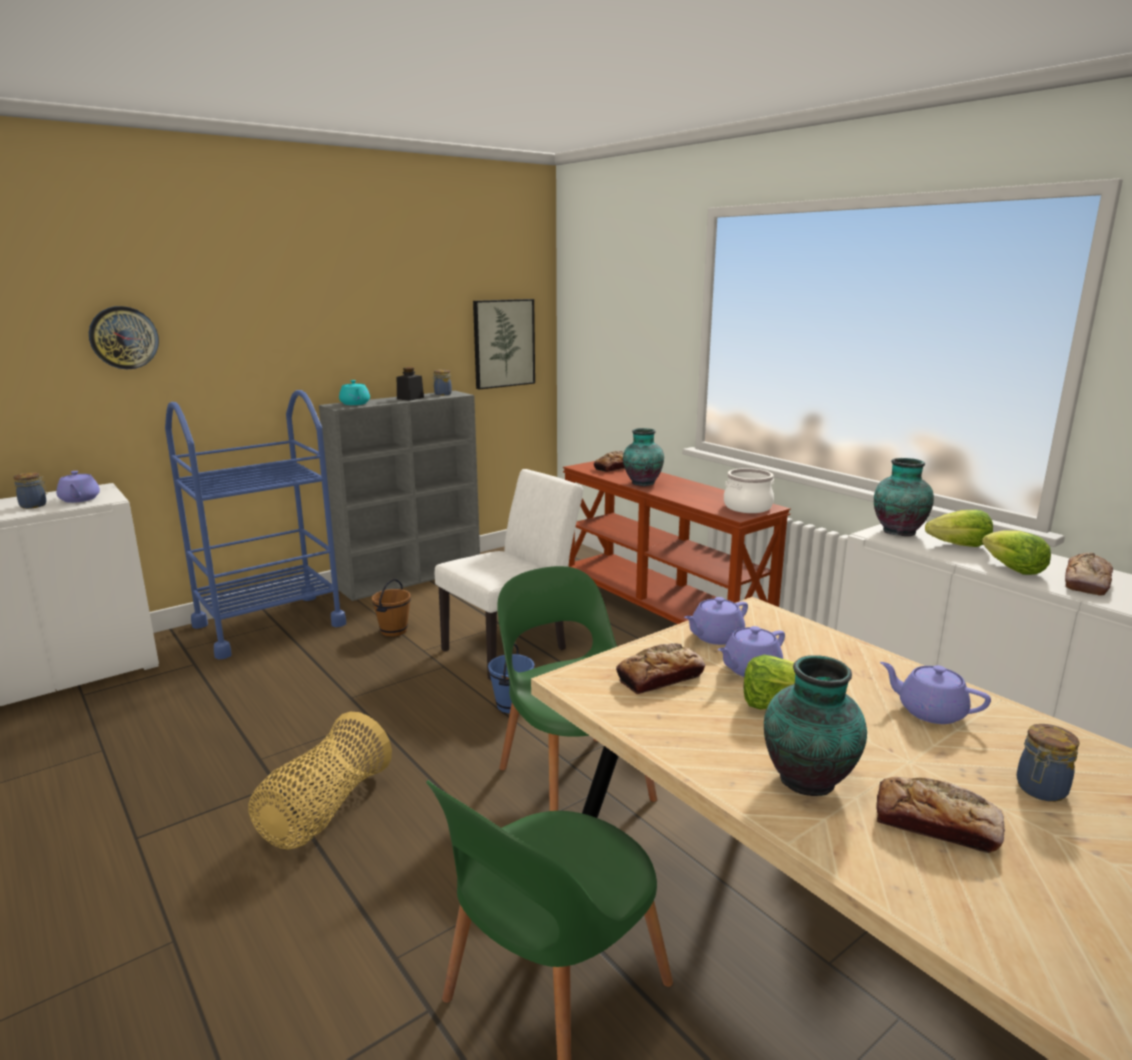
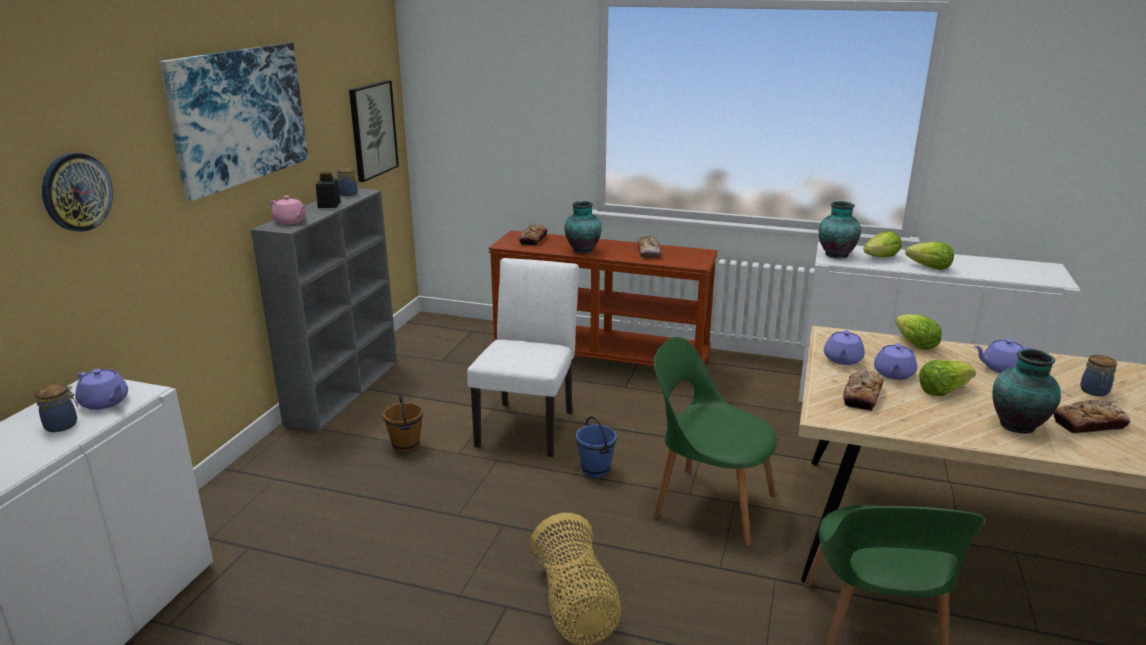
camera: 35 degrees left, 5 degrees up
blue cart [165,390,346,660] -> none
turquoise teapot [339,380,370,405] -> pink teapot [270,196,307,224]
cooking pot [724,468,774,513] -> none
bread [1065,553,1113,595] -> bread moved to [637,235,662,258]
none -> picture [159,43,308,201]
none -> lettuce [895,314,942,350]

